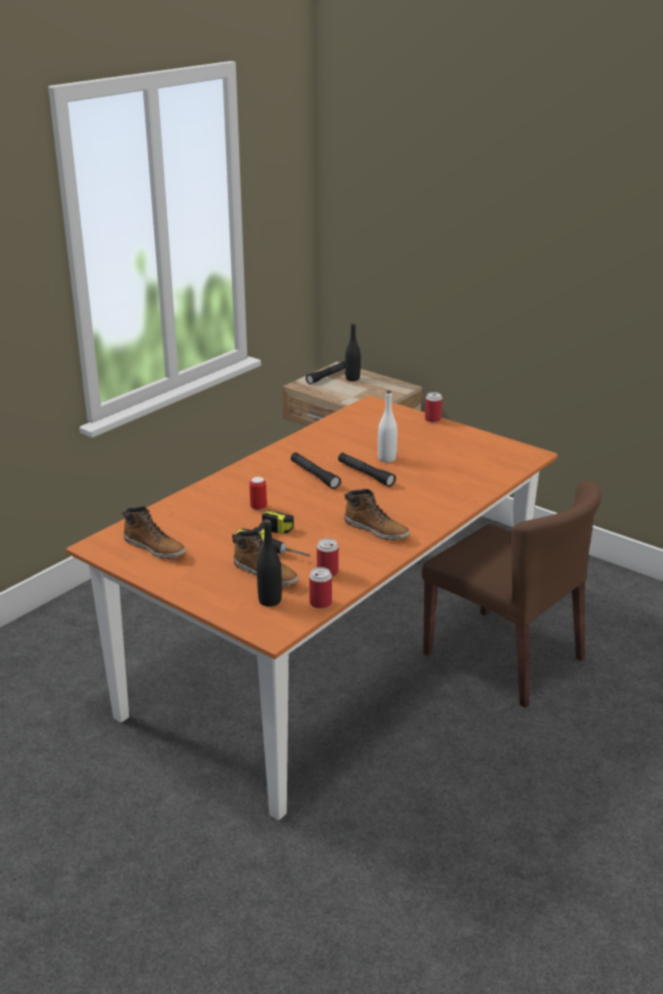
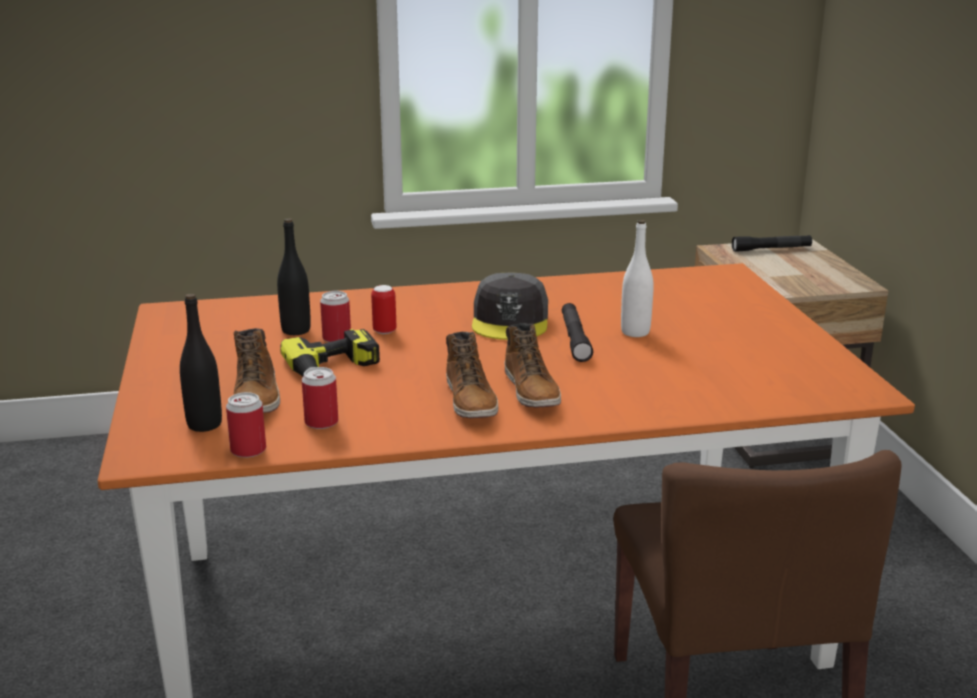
camera: 40 degrees right, 5 degrees down
boot [122,506,186,559] -> boot moved to [505,323,561,408]
black flashlight [291,452,341,489] -> grey cap [472,272,548,340]
black bottle [345,323,361,381] -> black bottle moved to [277,218,311,335]
can [425,392,442,423] -> can moved to [320,291,351,342]

